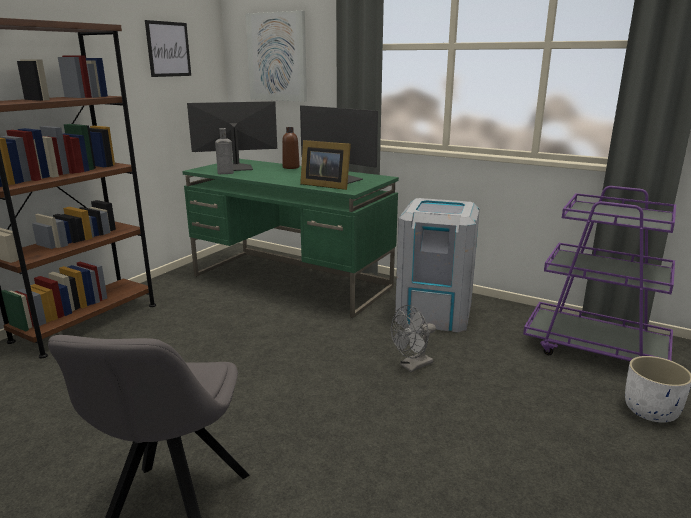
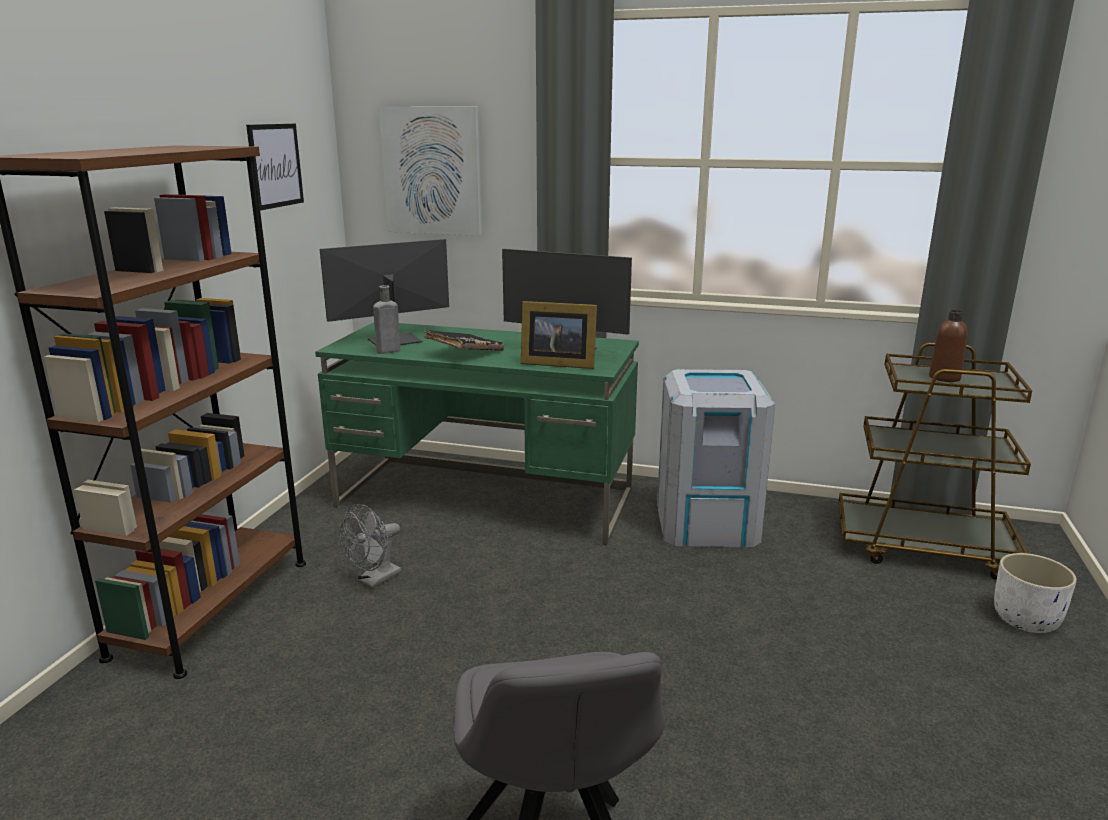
camera: 15 degrees left, 0 degrees up
brown bottle [282,127,300,169] -> brown bottle moved to [929,310,968,382]
grey fan [391,305,436,372] -> grey fan moved to [340,504,401,588]
purple cart [523,186,676,361] -> brown cart [838,343,1032,580]
none -> black book [424,330,504,351]

